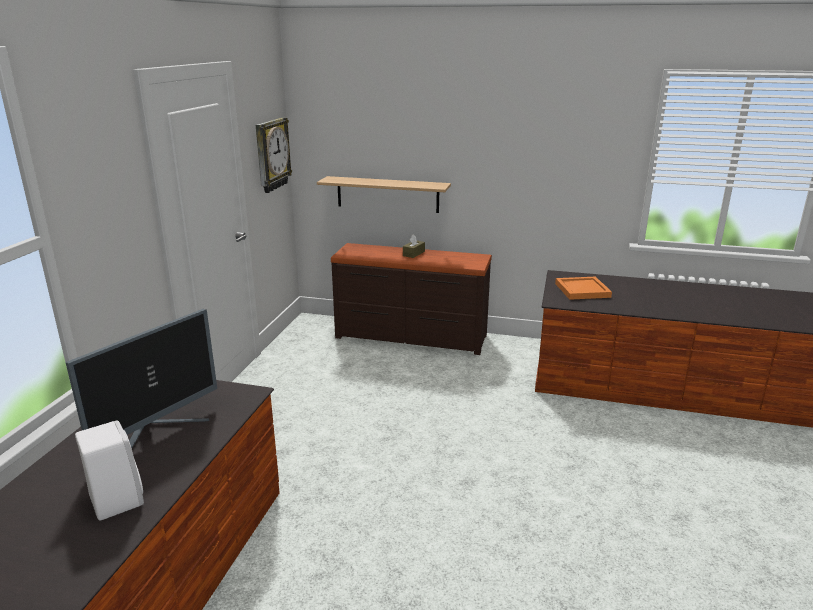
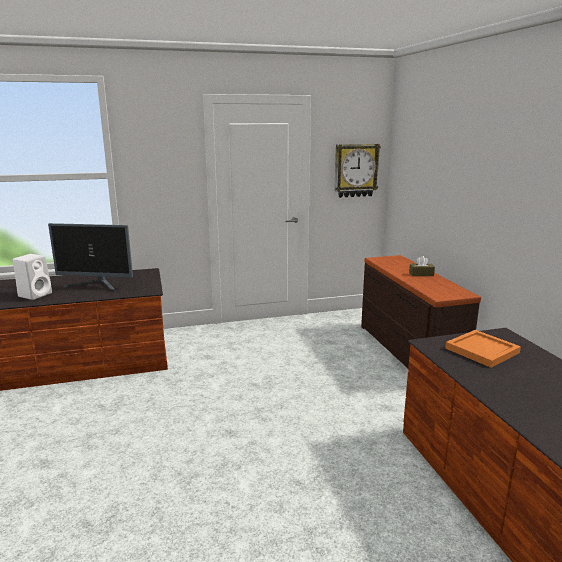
camera: 60 degrees right, 5 degrees down
shelf [317,176,451,213] -> none

